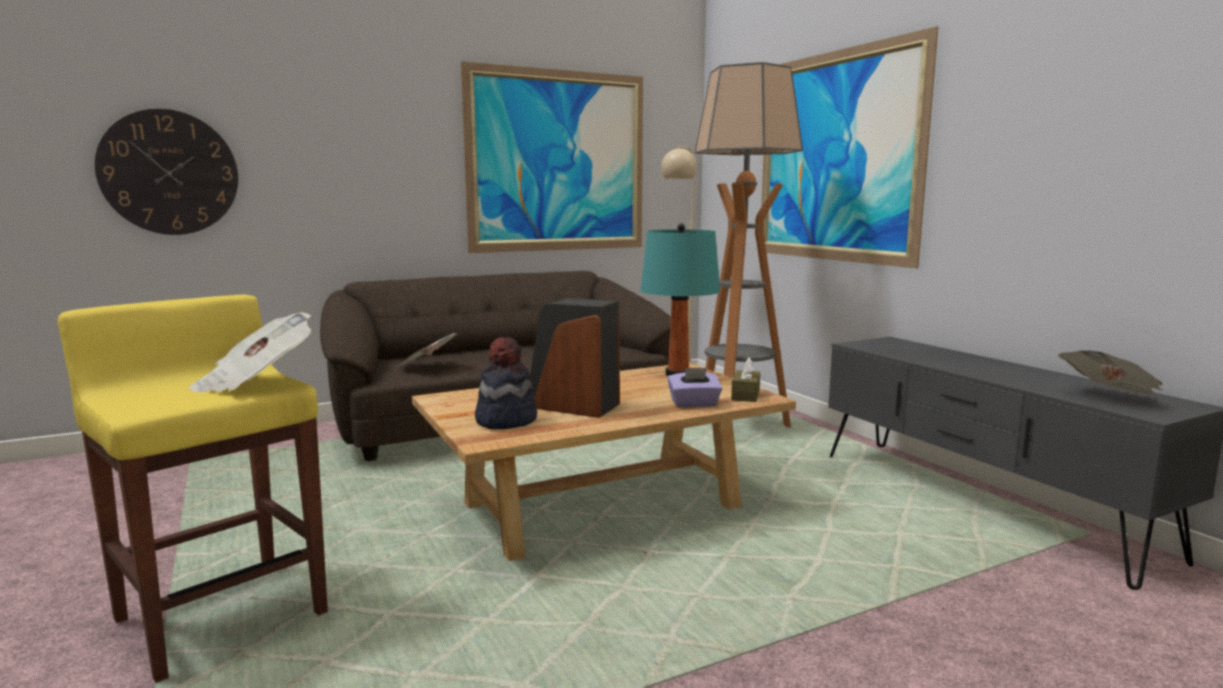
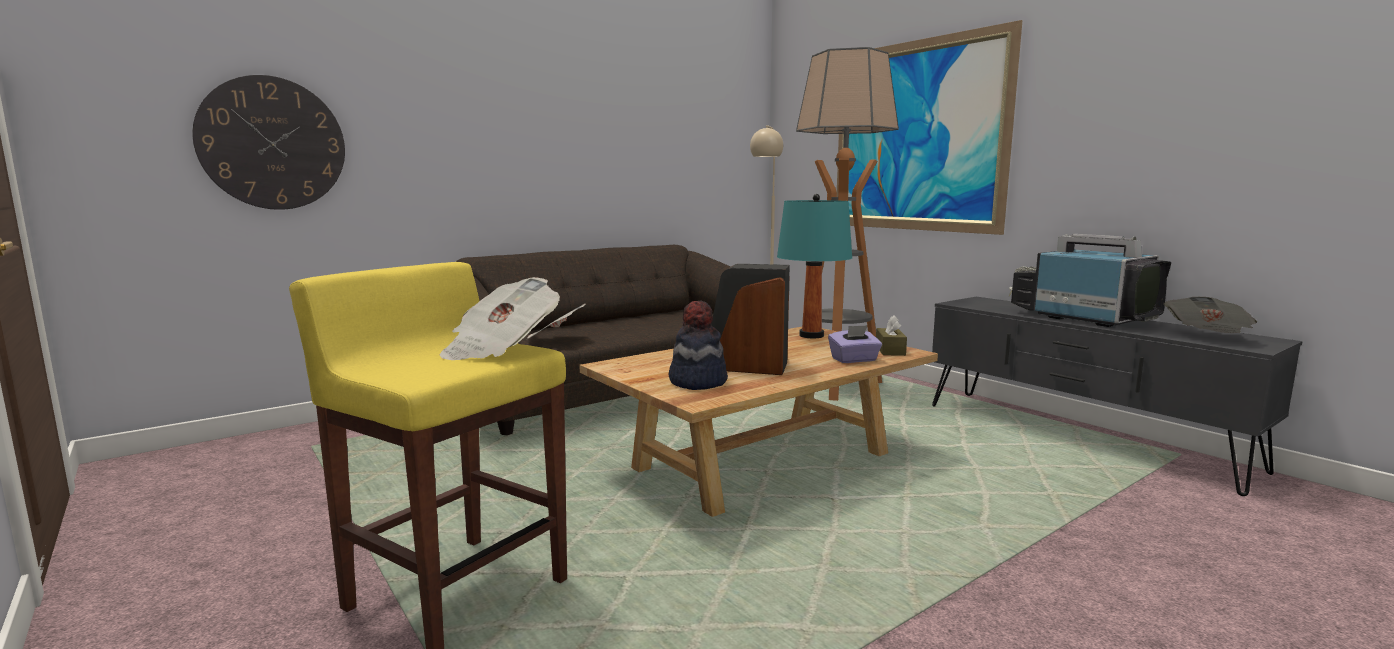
camera: 10 degrees left, 0 degrees up
picture [461,61,643,253] -> none
none -> television [1009,234,1171,327]

